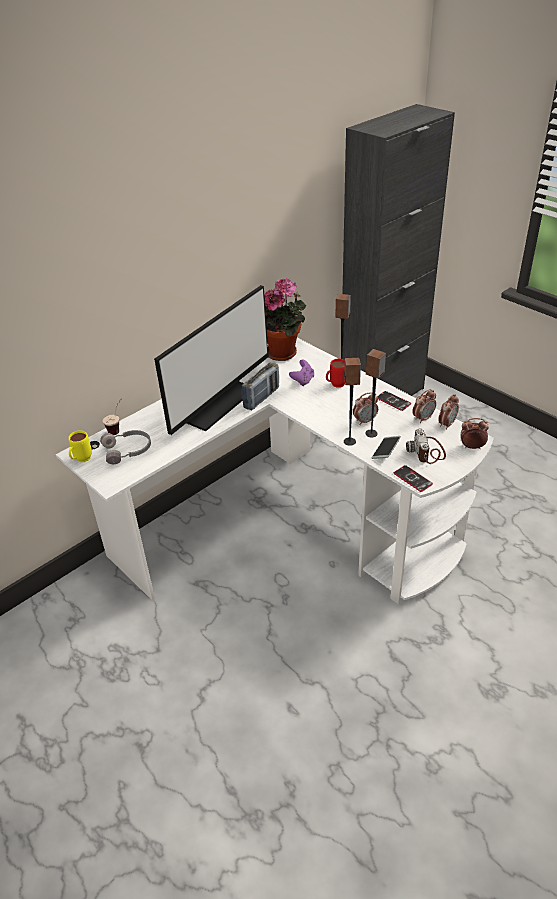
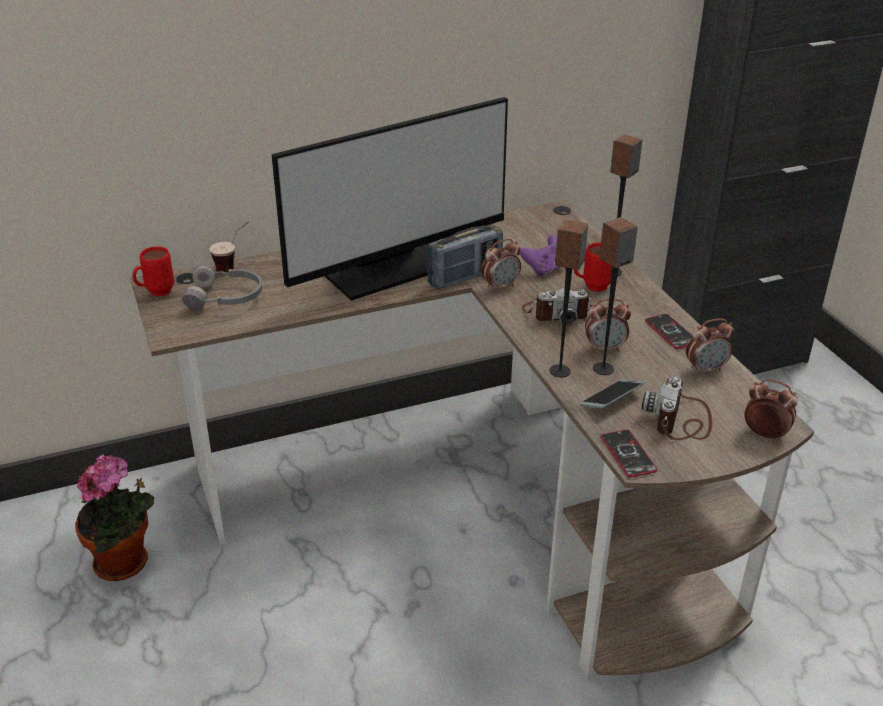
camera: 20 degrees right, 5 degrees down
white desk [56,338,494,604] -> brown desk [130,200,814,679]
yellow mug [68,430,92,462] -> red mug [132,246,174,296]
potted plant [264,278,306,361] -> potted plant moved to [75,454,154,581]
alarm clock [438,394,459,430] -> alarm clock moved to [481,239,521,293]
none -> camera [522,288,593,325]

